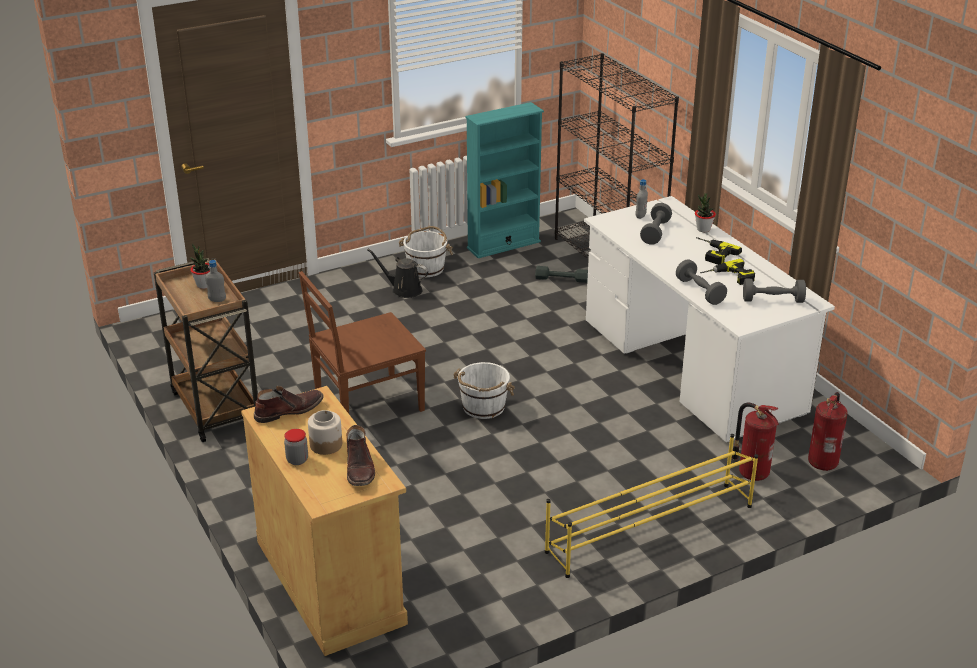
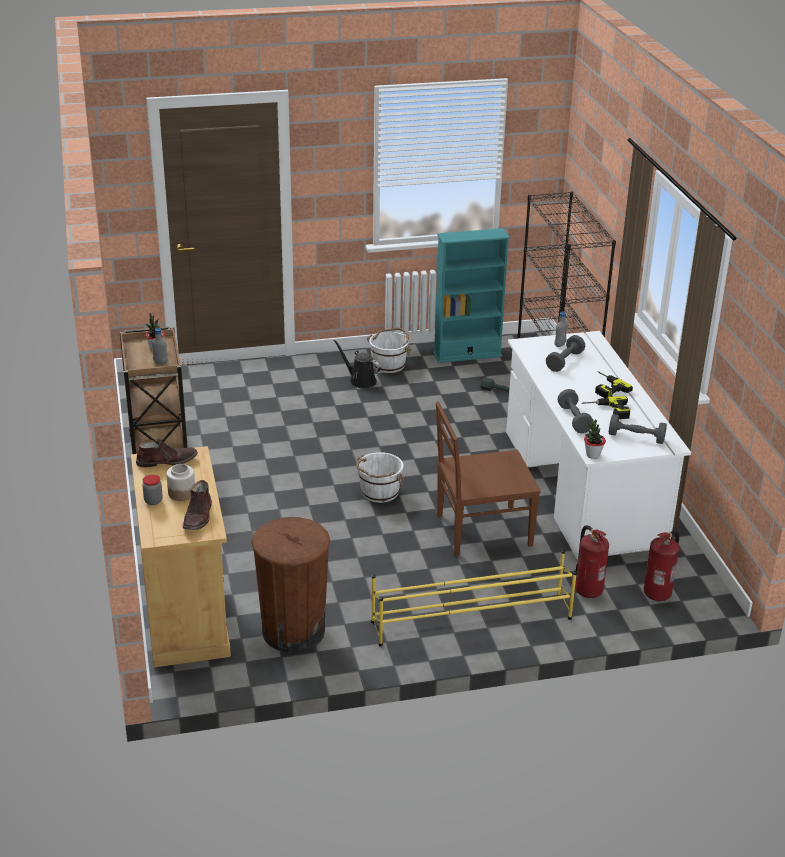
camera: 15 degrees right, 0 degrees up
brown chair [299,271,426,413] -> brown chair moved to [436,401,541,556]
potted plant [695,193,716,232] -> potted plant moved to [584,420,606,459]
none -> brown trash can [251,517,330,652]

